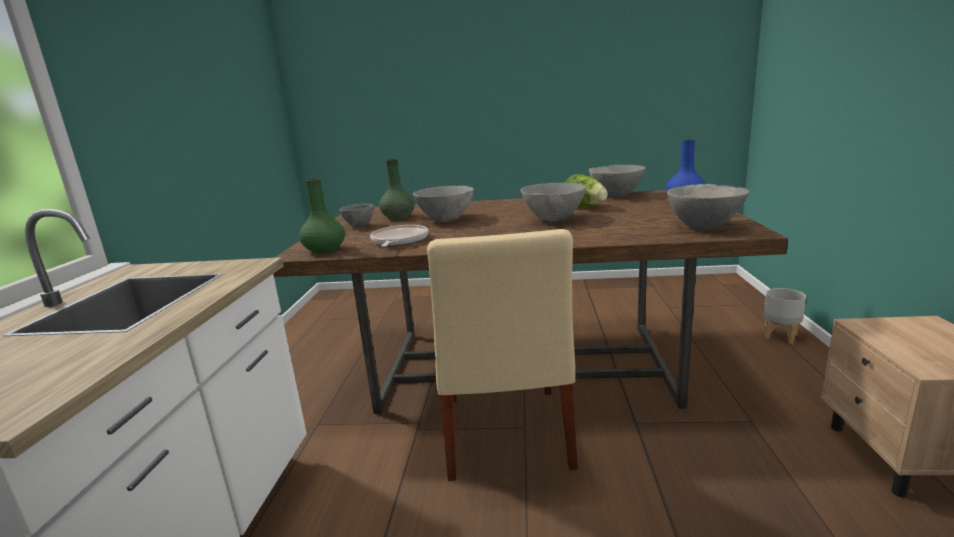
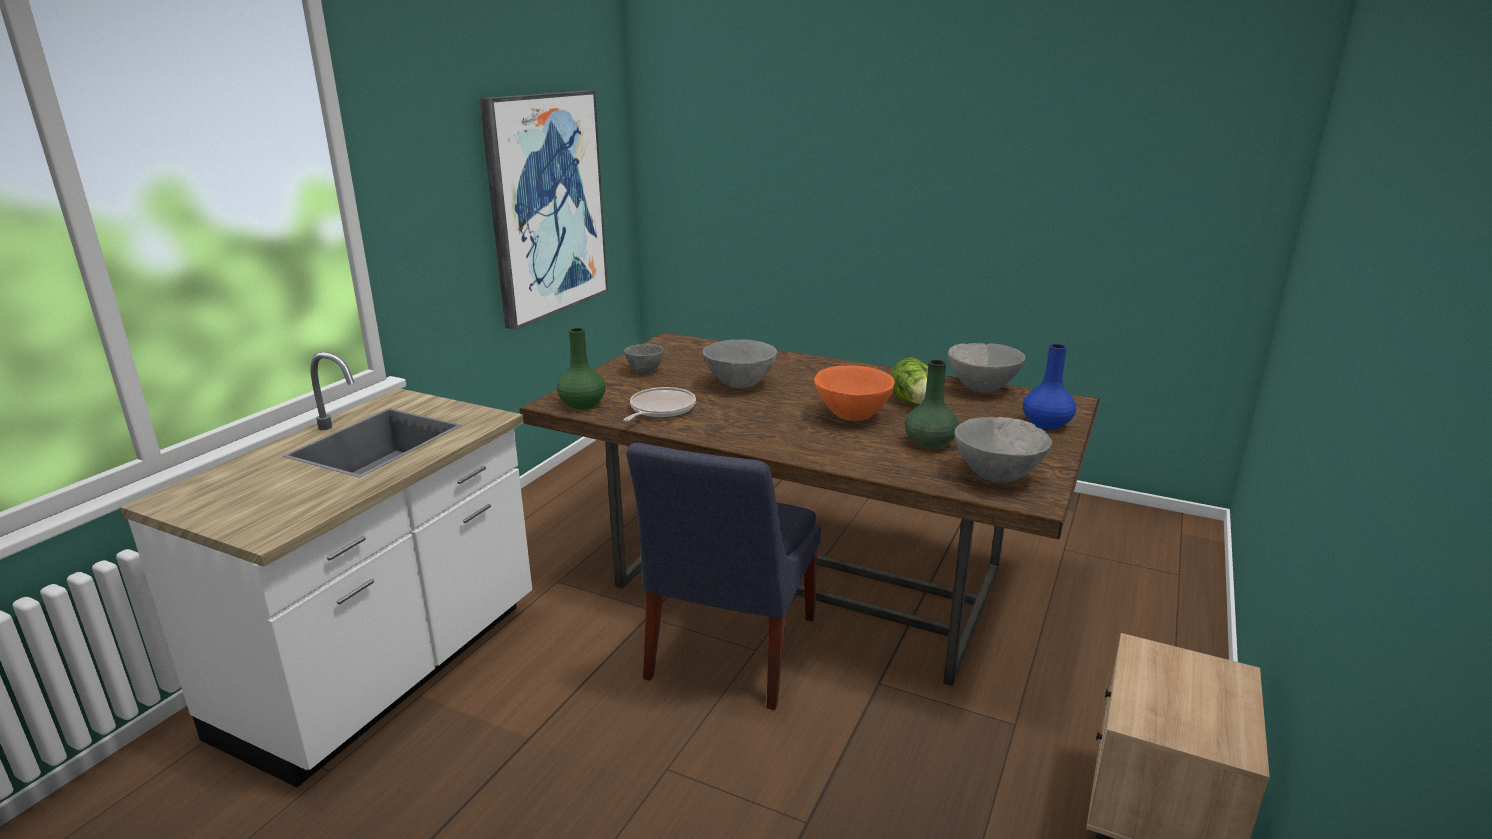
camera: 20 degrees right, 5 degrees up
green vase [379,159,415,220] -> green vase moved to [905,360,959,450]
beige chair [427,229,578,481] -> blue chair [626,442,821,710]
grey bowl [521,183,586,221] -> orange bowl [814,365,895,421]
grey planter [764,288,806,344] -> none
none -> picture [479,91,608,330]

